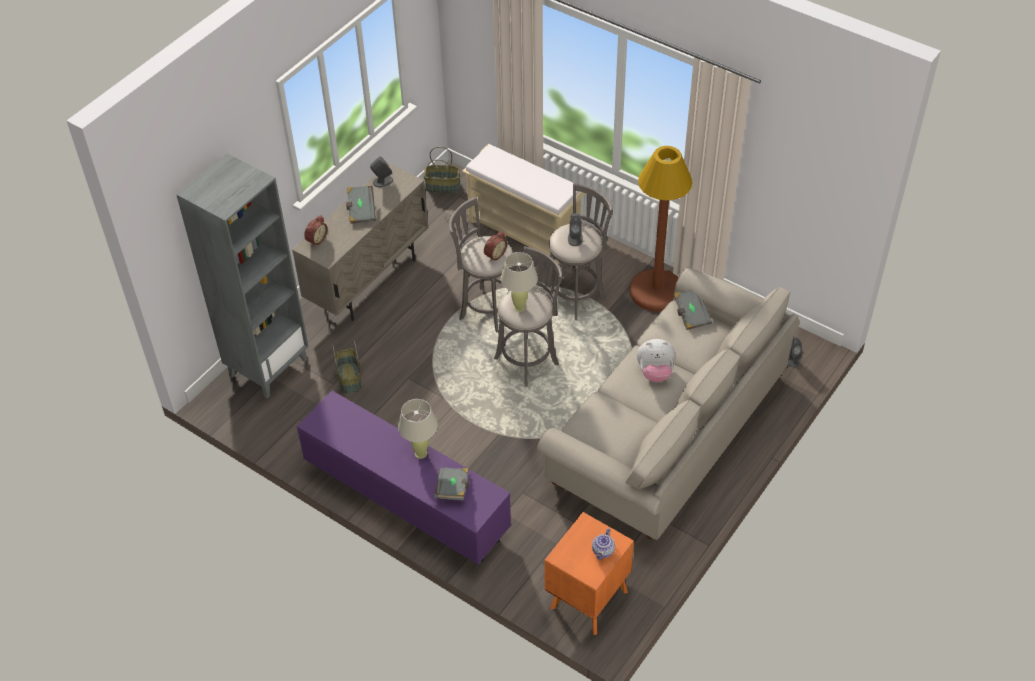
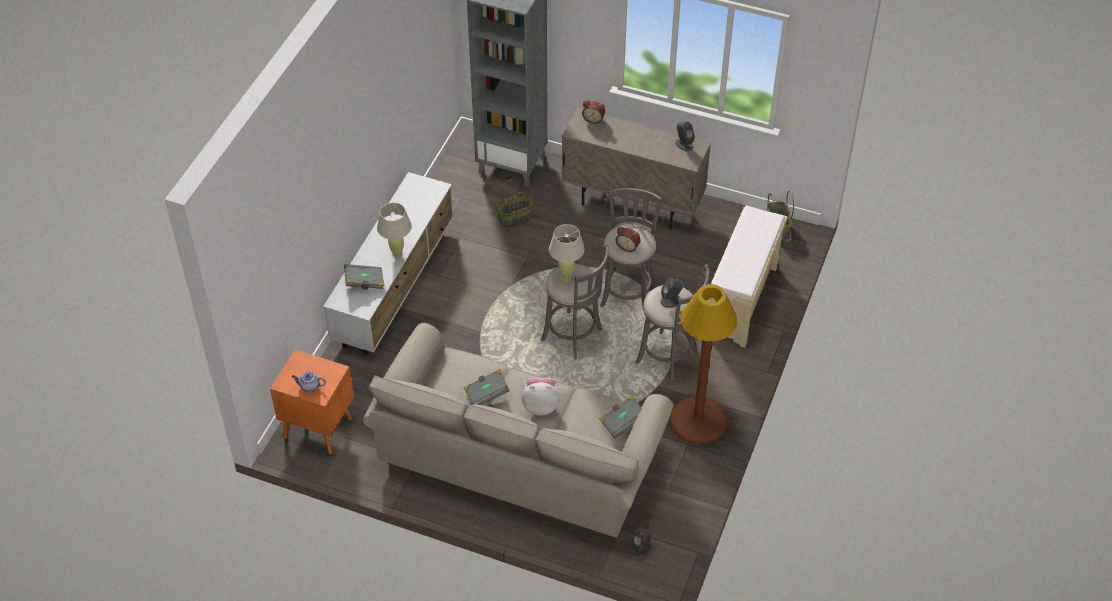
camera: 75 degrees right, 0 degrees up
purple tv stand [296,391,511,564] -> white tv stand [323,172,454,355]
grey book [346,186,376,224] -> grey book moved to [464,369,509,405]
plush toy [637,339,675,382] -> plush toy turned 105 degrees clockwise [522,378,560,416]

